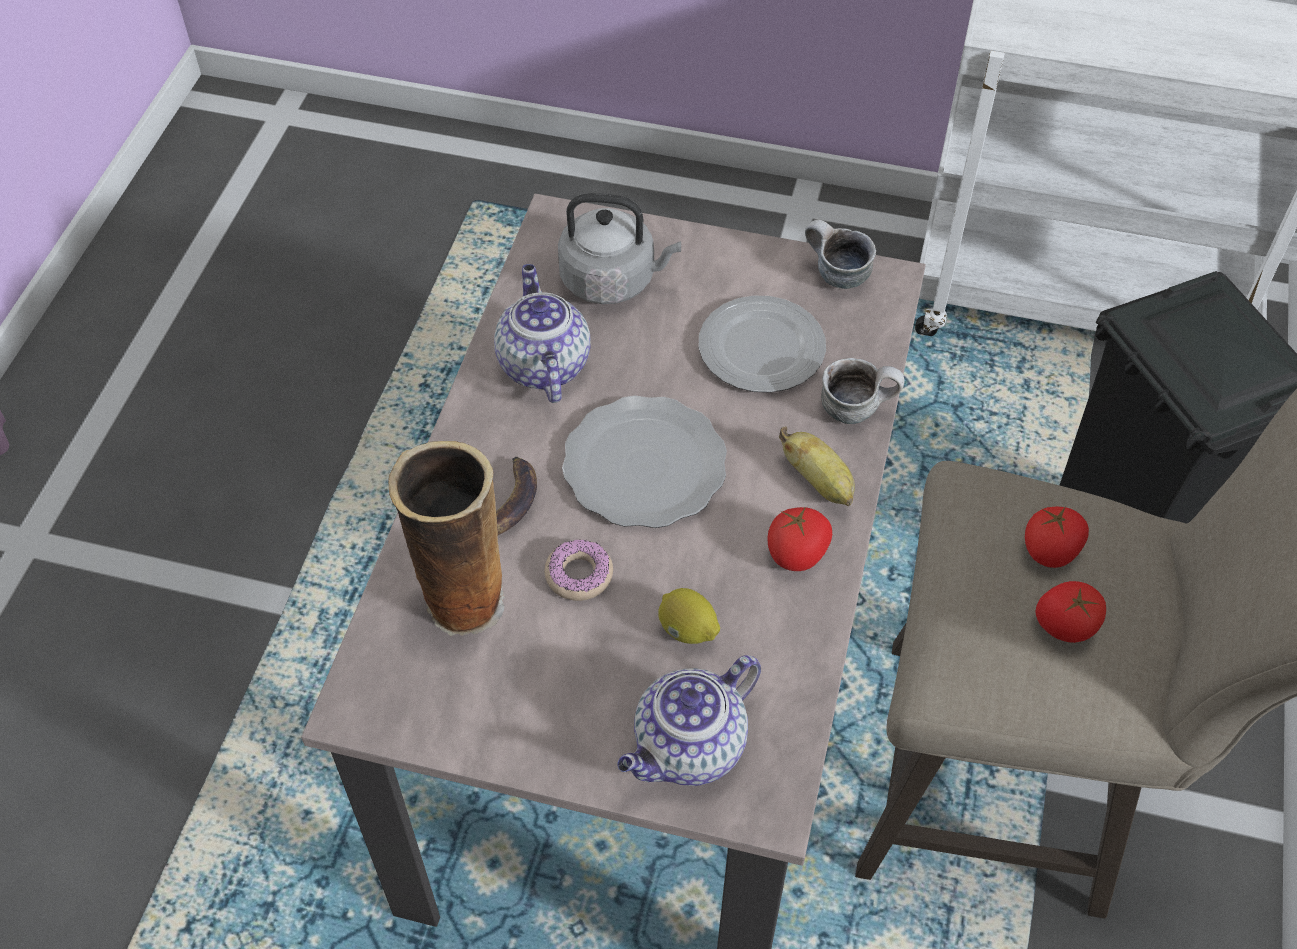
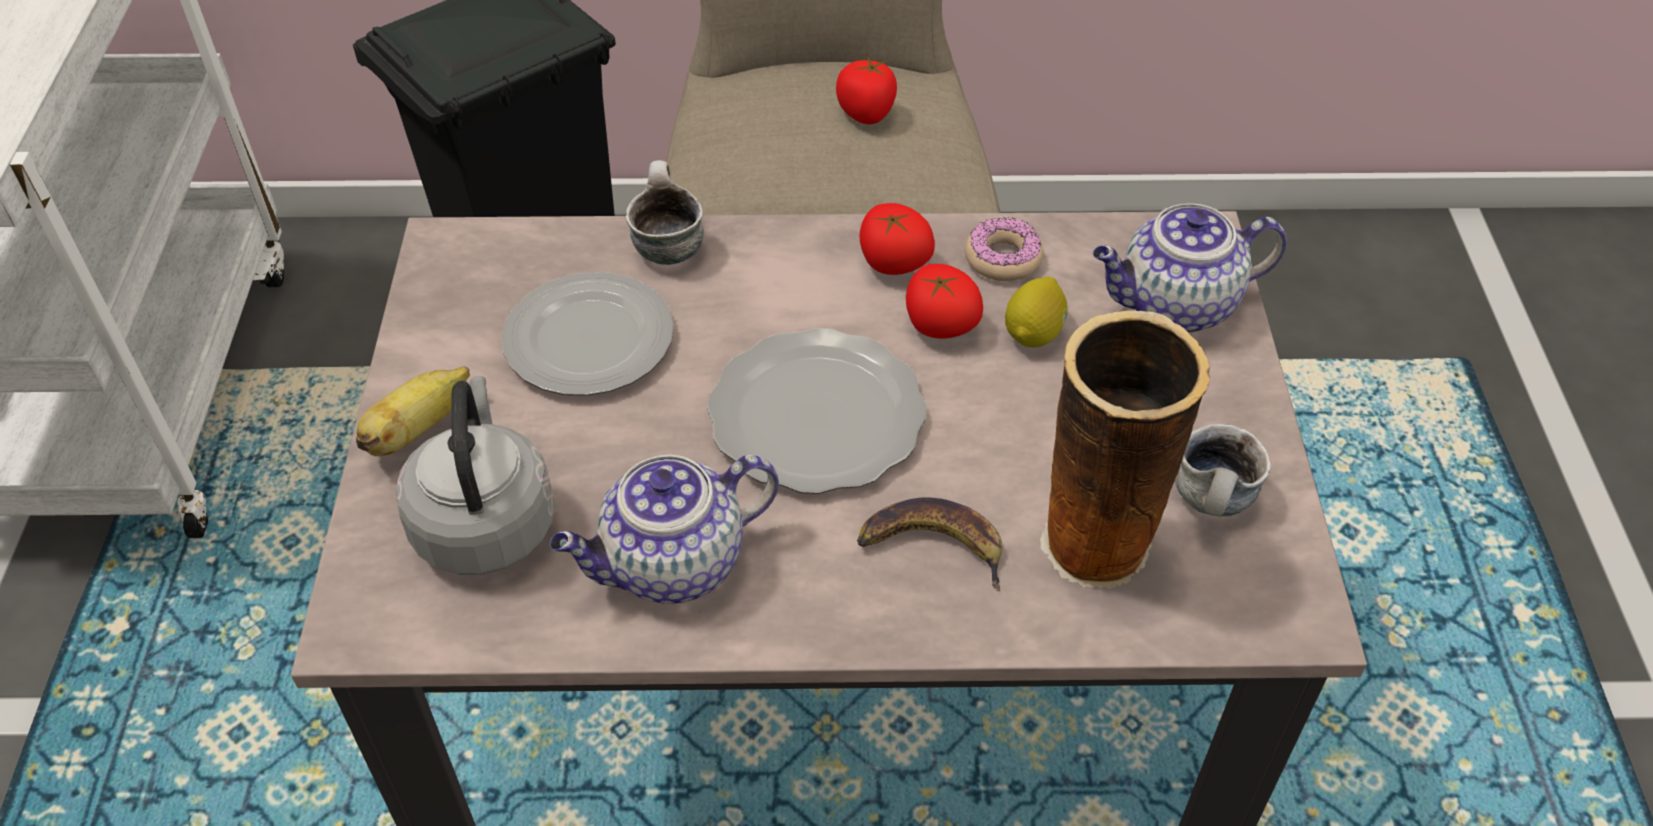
camera: 105 degrees left, 5 degrees down
donut [545,539,613,601] -> donut moved to [965,217,1043,281]
teapot [617,655,761,786] -> teapot turned 135 degrees clockwise [1093,203,1287,333]
banana [779,426,855,506] -> banana moved to [356,366,470,456]
mug [805,219,876,289] -> mug moved to [1175,424,1271,516]
tomato [1025,506,1089,568] -> tomato moved to [906,264,983,339]

